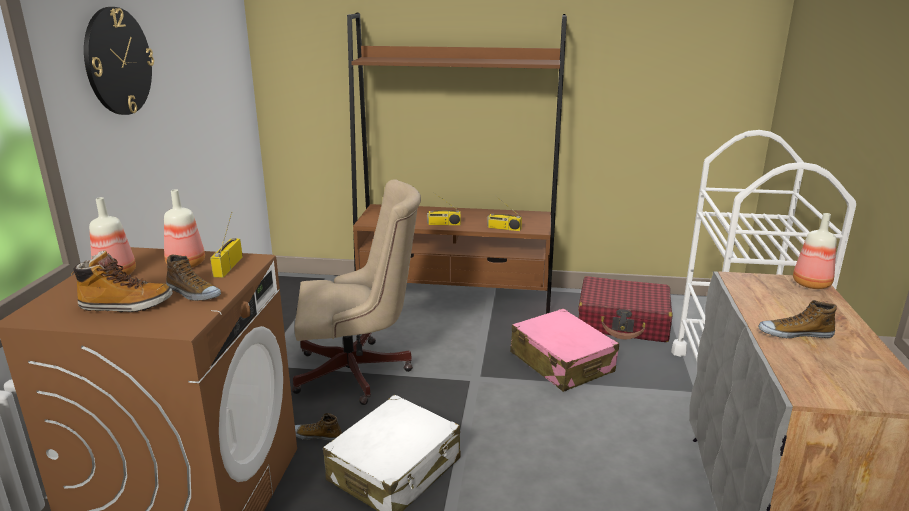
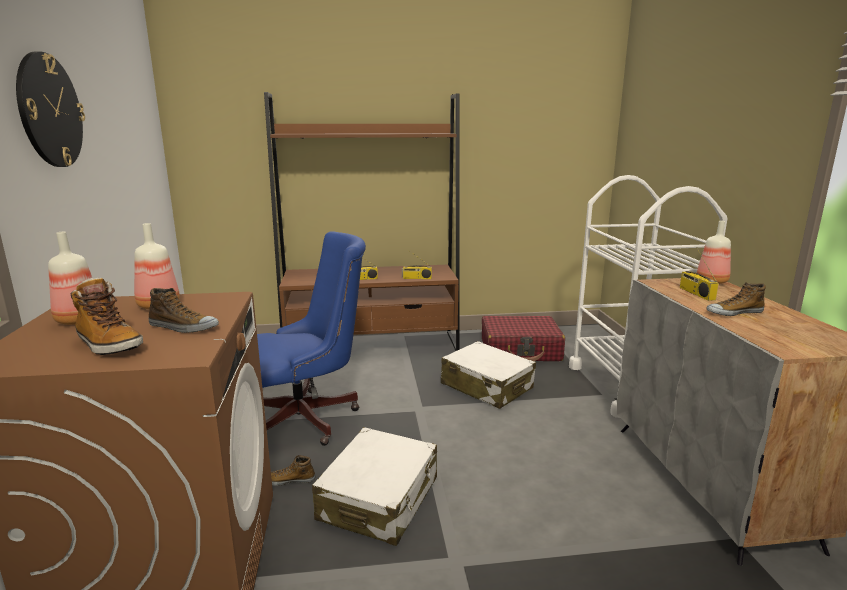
camera: 15 degrees left, 5 degrees down
boot [71,251,173,312] -> boot turned 60 degrees clockwise [70,278,143,355]
radio [210,212,243,278] -> radio moved to [680,247,719,301]
beige office chair [292,179,421,405] -> blue office chair [257,231,366,446]
pink suitcase [510,308,619,392] -> white suitcase [441,341,536,409]

